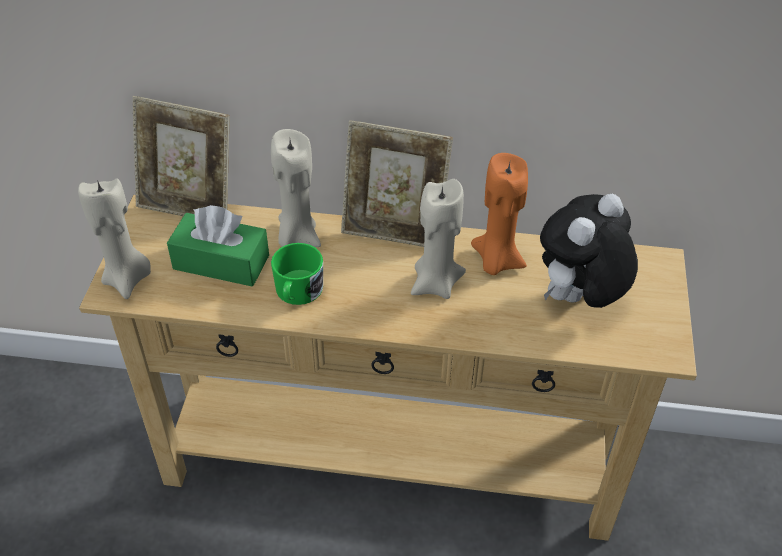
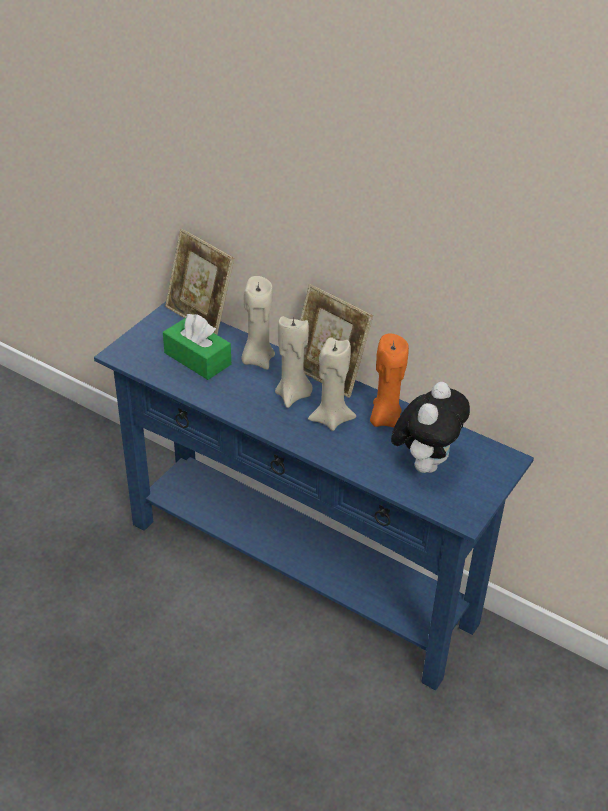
camera: 25 degrees right, 5 degrees down
beige candle [78,178,151,299] -> beige candle moved to [275,316,313,408]
beige console table [79,195,697,541] -> blue console table [94,302,534,690]
green mug [271,243,323,305] -> none
plush toy [540,194,638,308] -> plush toy turned 135 degrees clockwise [391,382,470,473]

